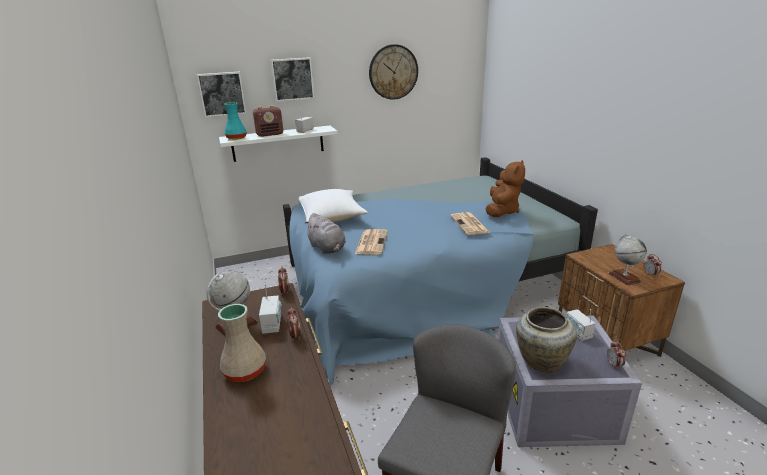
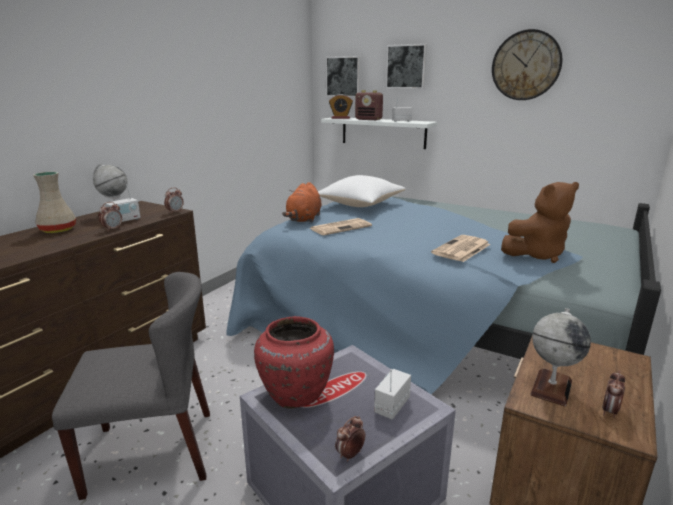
camera: 50 degrees right, 5 degrees down
turquoise vase [224,102,247,140] -> alarm clock [329,94,353,119]
grey plush toy [304,213,346,254] -> orange plush toy [282,182,322,223]
beige vase [516,307,577,373] -> red vase [254,316,334,409]

